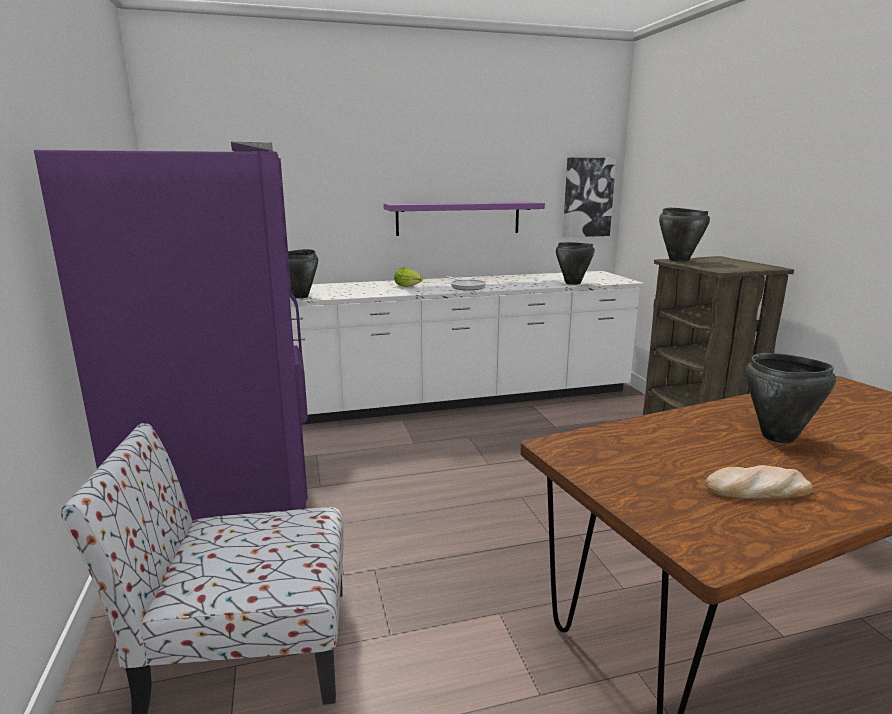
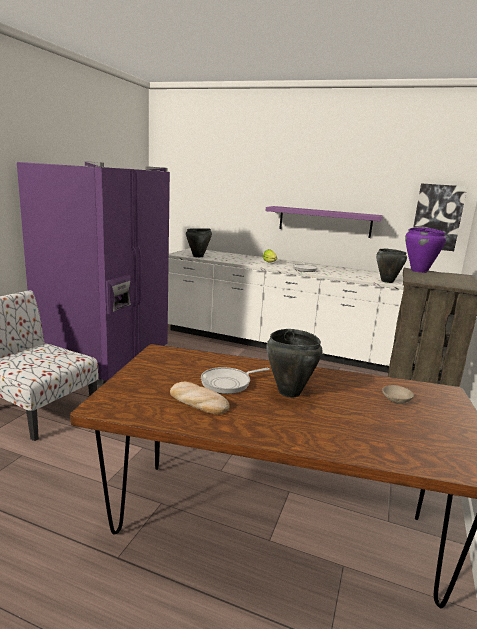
camera: 35 degrees right, 0 degrees up
black cooking pot [659,207,710,262] -> purple cooking pot [405,227,446,273]
none -> frying pan [201,367,270,394]
none -> beige bowl [382,385,414,404]

